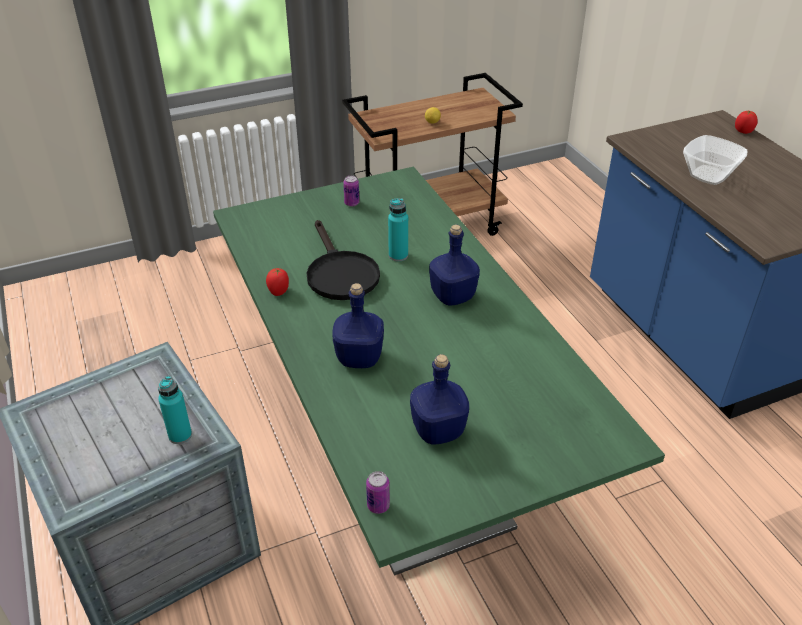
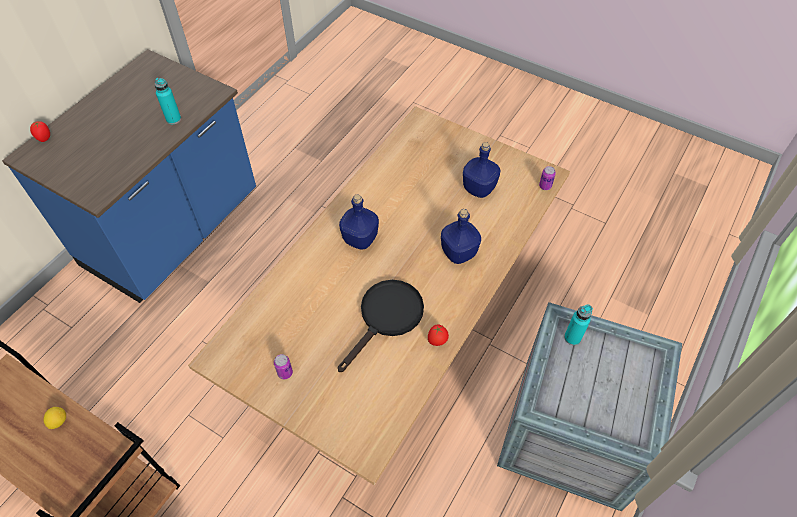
camera: 125 degrees left, 15 degrees up
green dining table [213,166,665,576] -> beige dining table [188,106,570,485]
turquoise bottle [388,198,408,261] -> turquoise bottle moved to [155,78,181,124]
bowl [683,135,748,185] -> none

